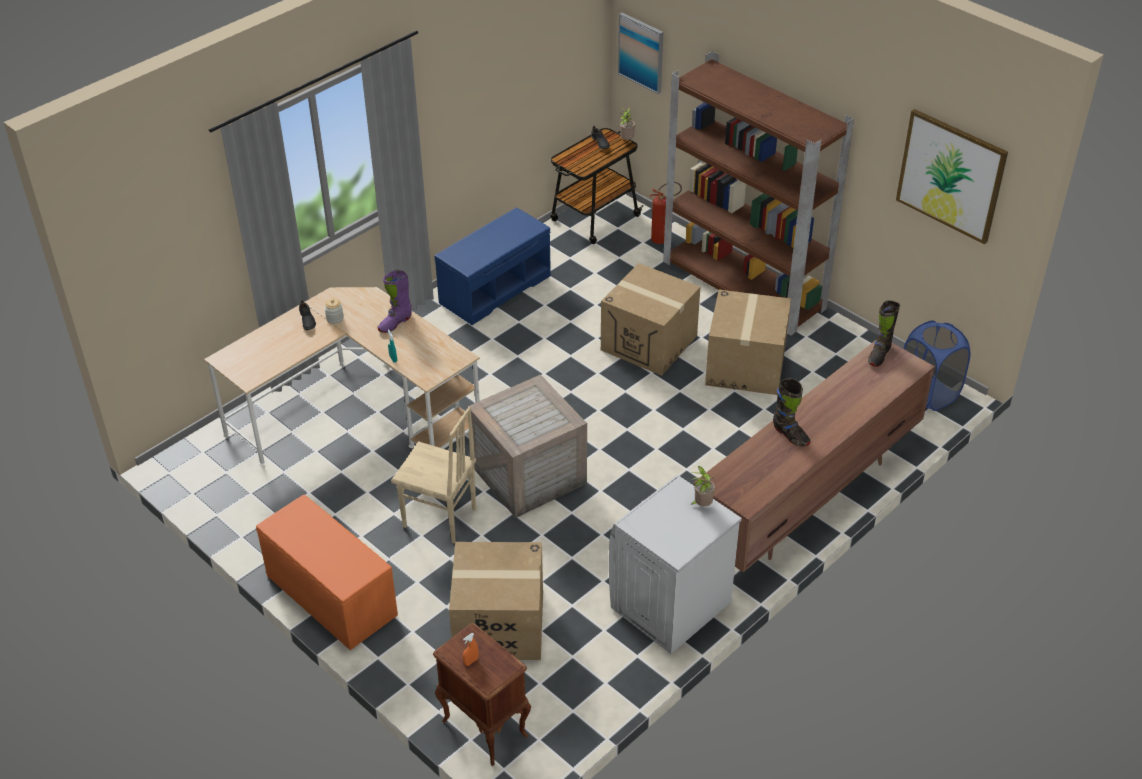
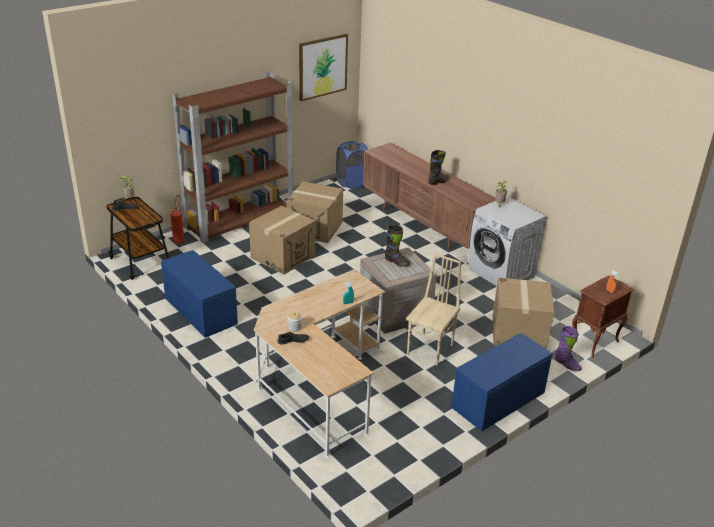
camera: 85 degrees left, 10 degrees down
orange bench [256,495,398,650] -> blue bench [451,333,553,431]
purple boot [377,270,412,333] -> purple boot moved to [555,326,582,371]
picture [618,13,663,94] -> none
black boot [868,300,900,367] -> black boot moved to [385,224,410,267]

